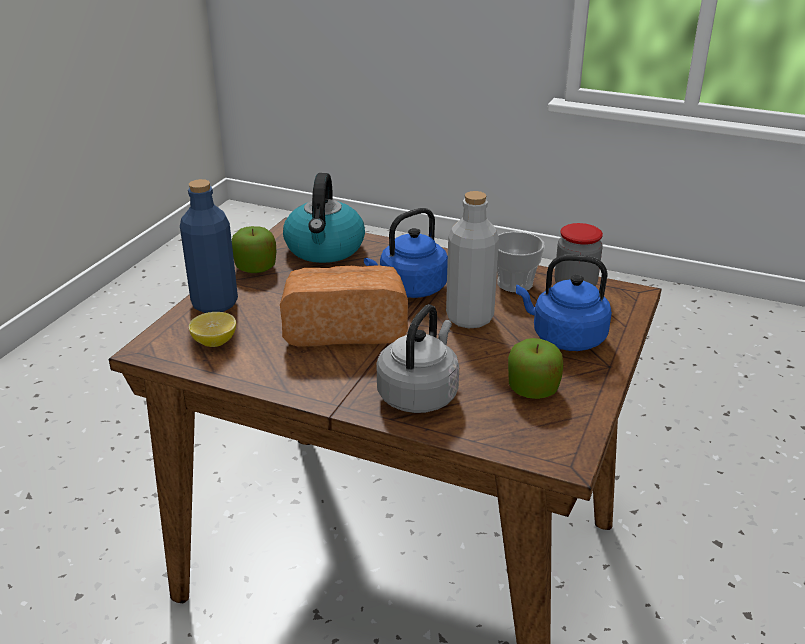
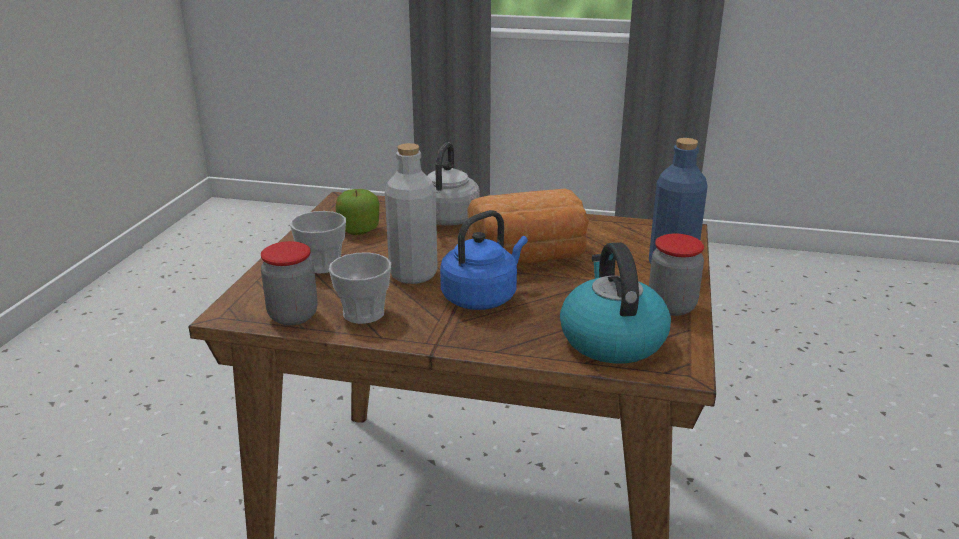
camera: 170 degrees right, 5 degrees down
lemon [189,312,236,347] -> none
apple [232,226,276,273] -> jar [649,234,704,316]
blue kettle [516,255,612,351] -> cup [290,211,346,274]

